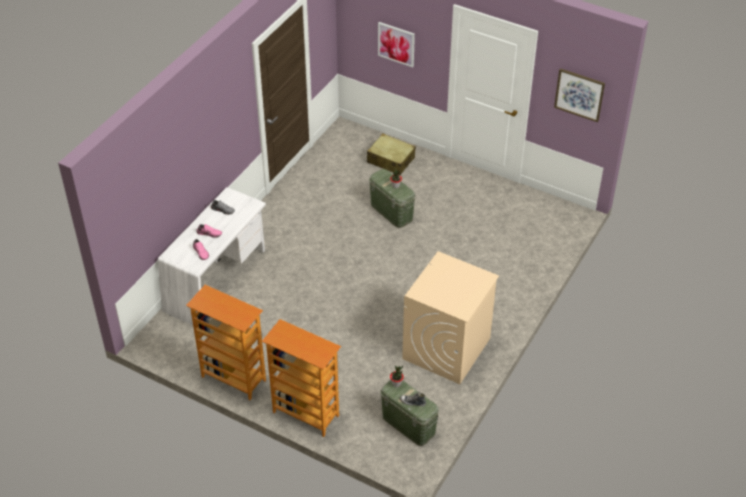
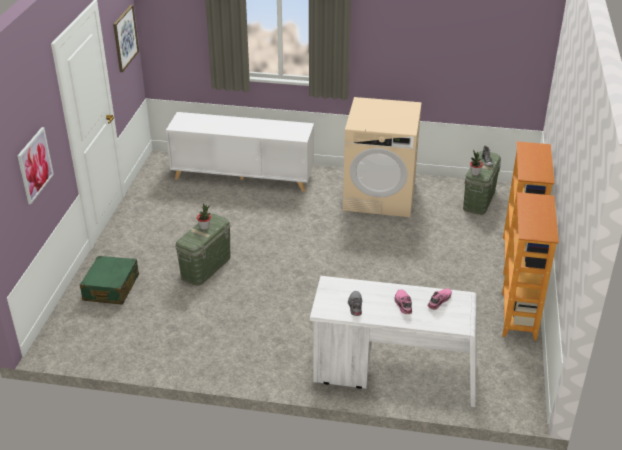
camera: 110 degrees left, 10 degrees down
beige suitcase [367,133,416,175] -> green suitcase [80,256,139,305]
none -> white cabinet [166,112,314,192]

